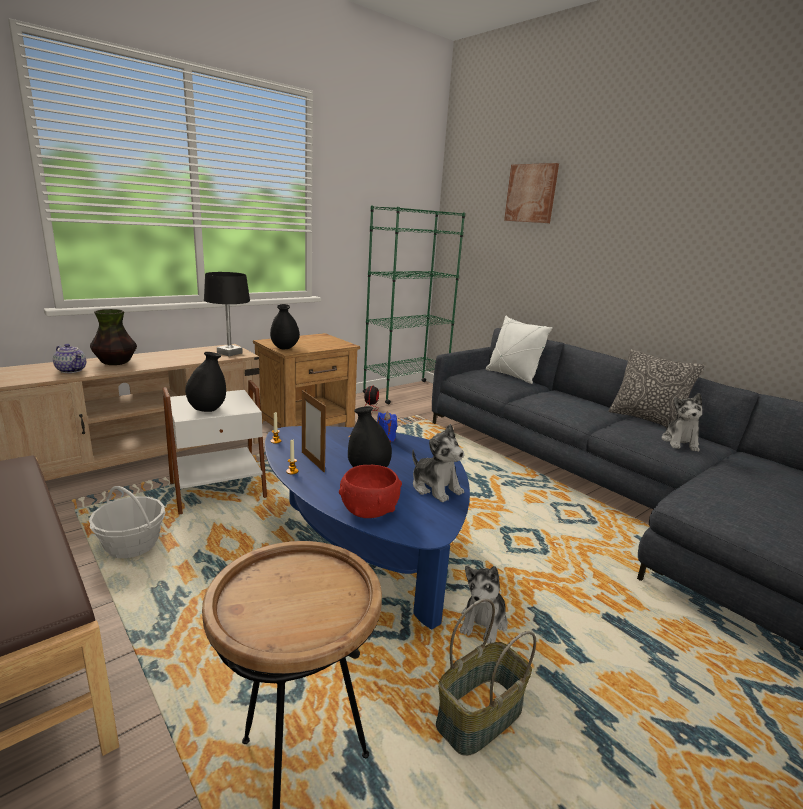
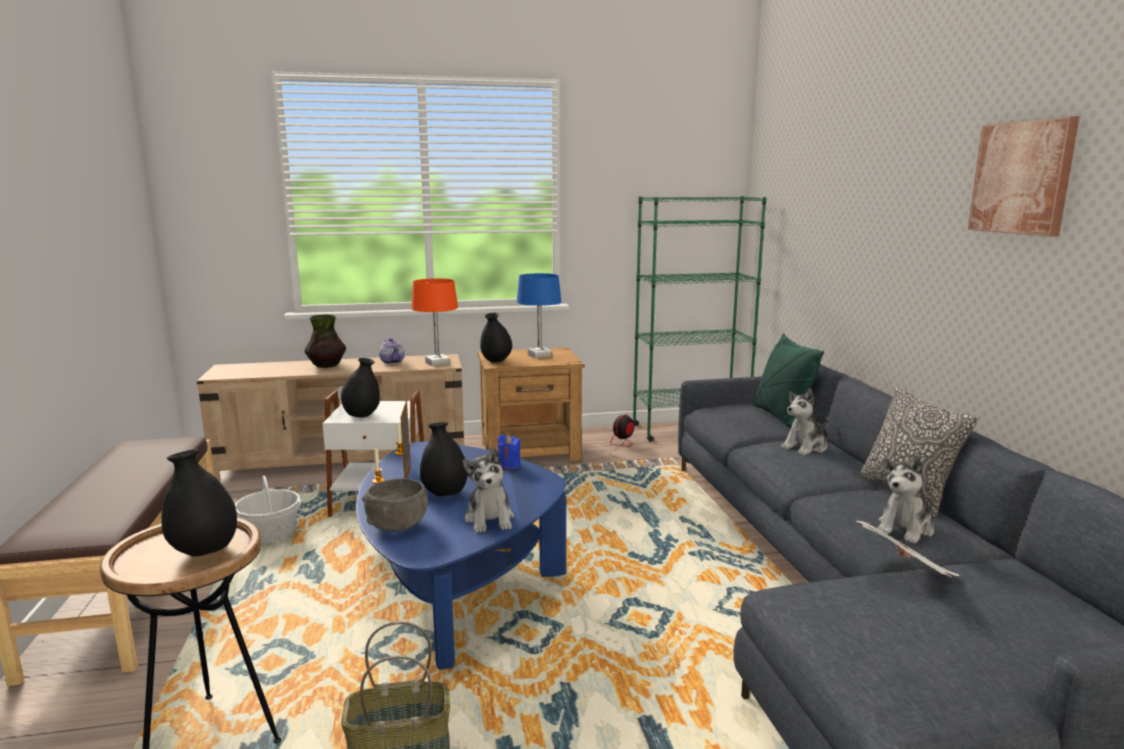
camera: 30 degrees right, 5 degrees down
teapot [53,344,86,373] -> teapot moved to [379,338,405,364]
black table lamp [204,272,250,356] -> orange table lamp [411,278,458,366]
red bowl [339,465,402,518] -> grey bowl [362,478,428,532]
plush toy [460,566,508,644] -> plush toy moved to [781,389,828,455]
white pillow [486,316,553,384] -> green pillow [753,333,824,428]
picture [504,163,559,223] -> picture moved to [968,116,1080,237]
none -> black vase [161,449,237,556]
none -> blue table lamp [517,273,562,358]
none -> newspaper [856,521,960,577]

